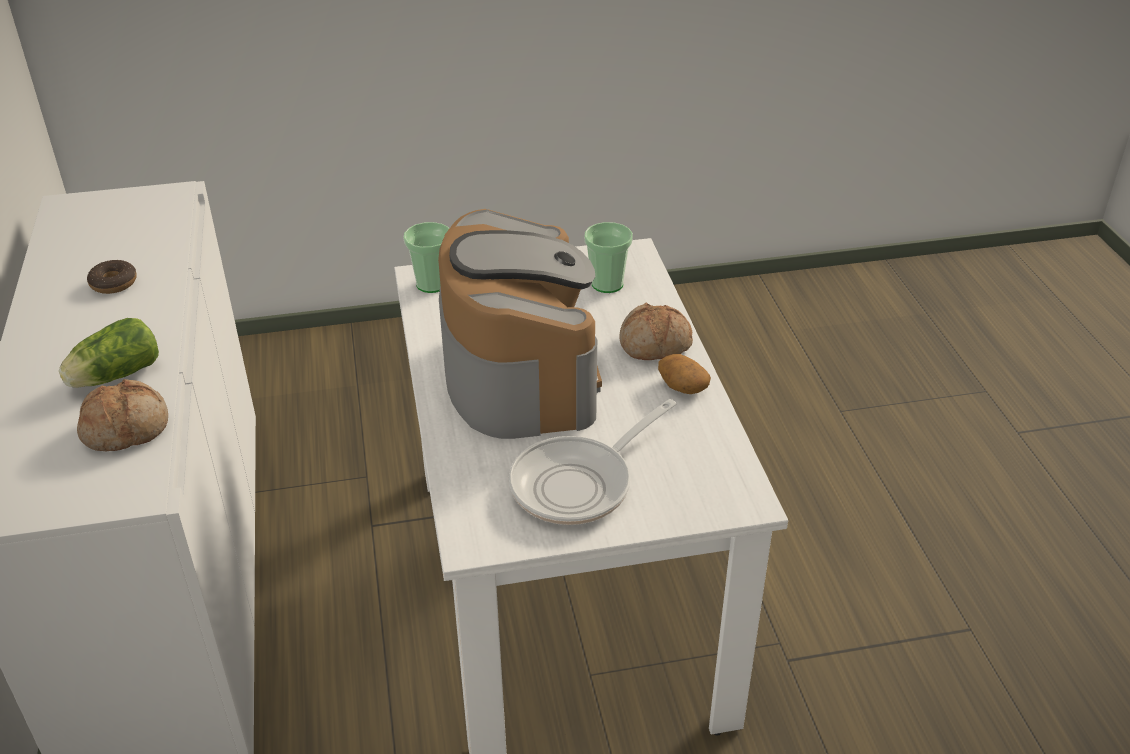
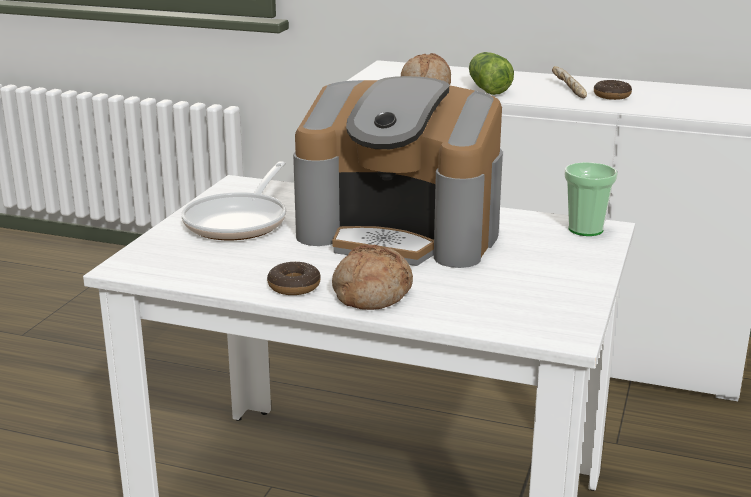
camera: 120 degrees right, 15 degrees down
frying pan [509,399,677,525] -> frying pan turned 150 degrees counterclockwise [181,161,286,240]
cup [584,222,633,293] -> none
potato [658,354,711,394] -> donut [267,261,321,295]
none -> bread [552,66,587,98]

